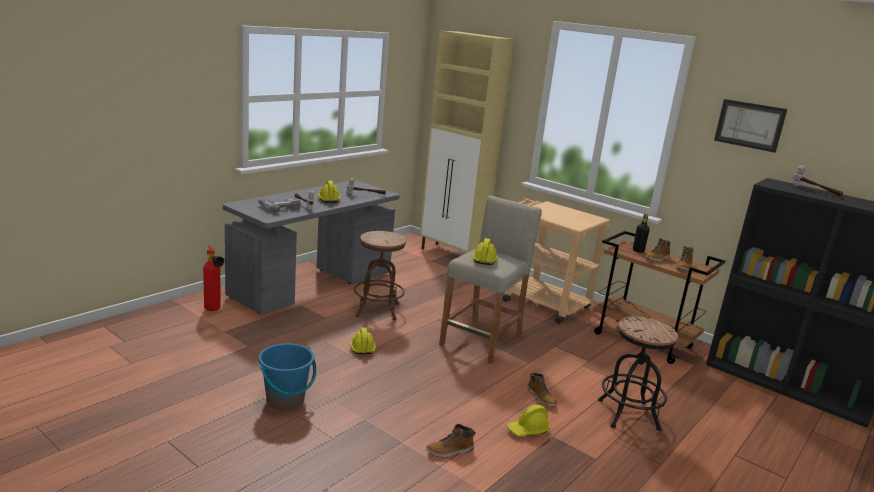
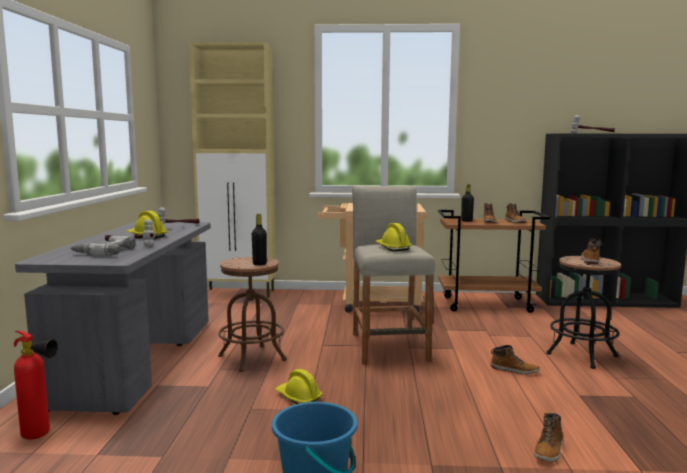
camera: 35 degrees left, 10 degrees down
yellow hard hat [507,405,551,436] -> none
picture [714,99,787,153] -> none
none -> black bottle [252,214,267,265]
none -> boot [580,238,601,265]

